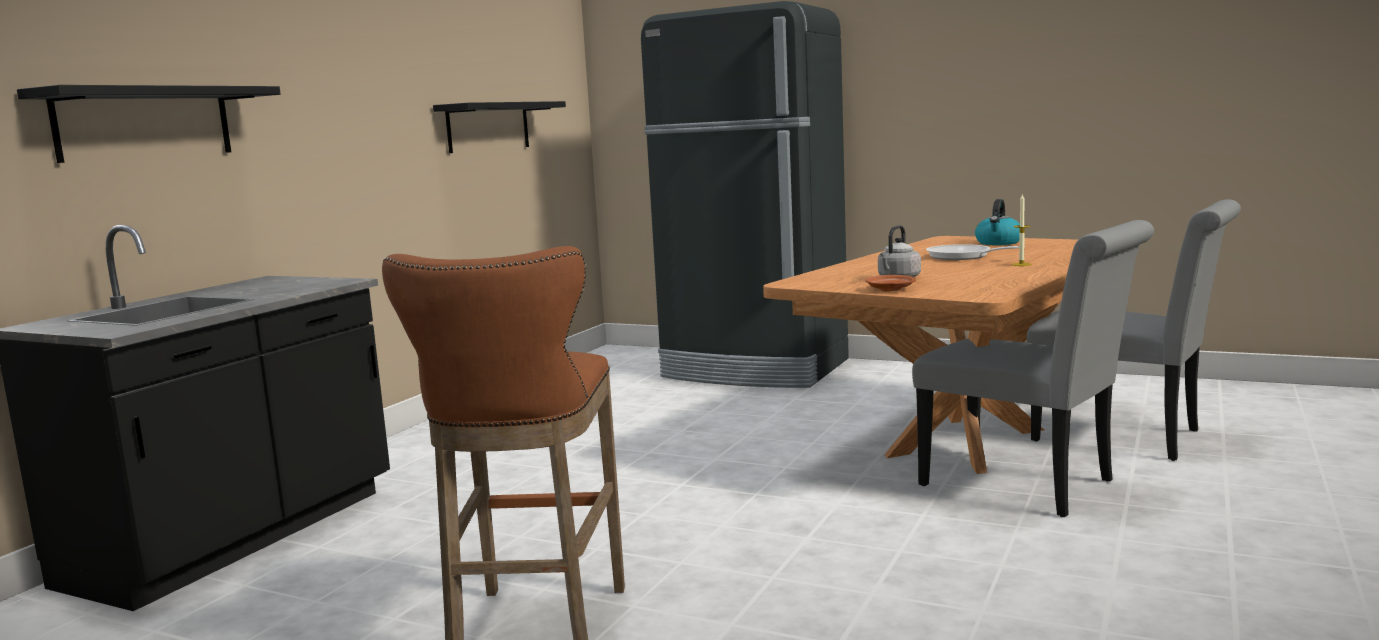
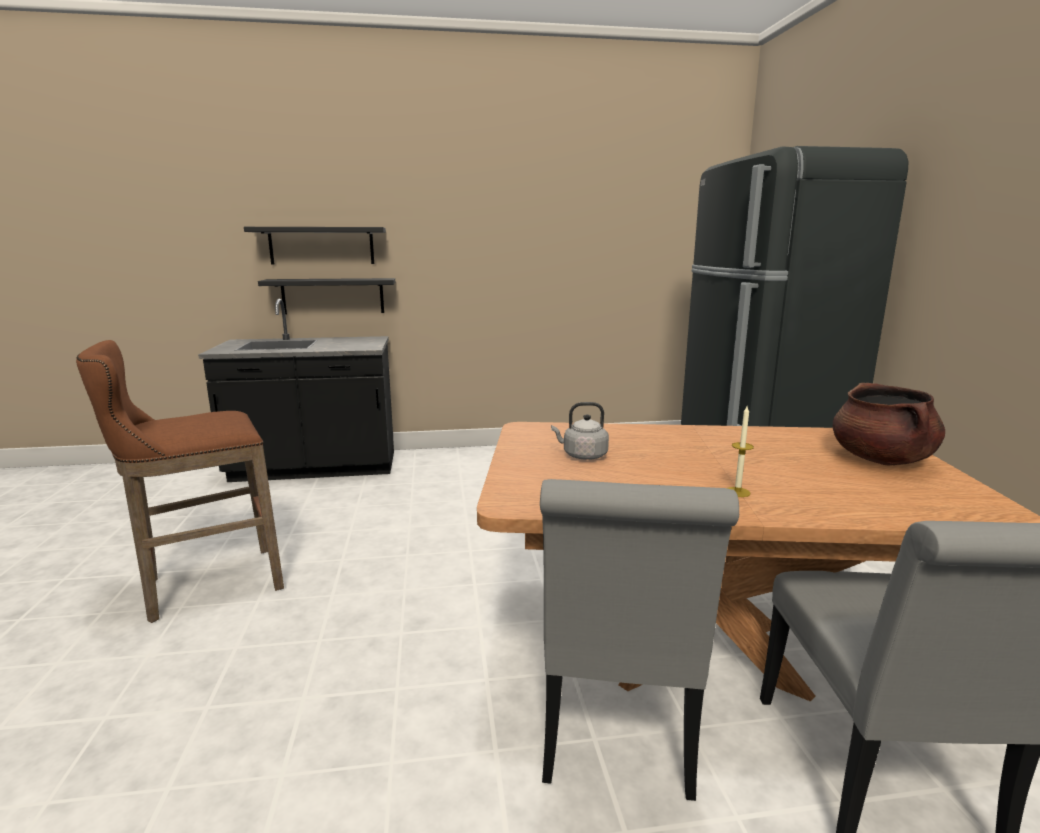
camera: 55 degrees right, 5 degrees up
black shelf [433,101,566,153] -> black shelf moved to [258,278,395,314]
brown plate [865,275,916,292] -> none
frying pan [926,244,1025,260] -> none
kettle [975,199,1020,245] -> brown cooking pot [833,383,945,466]

